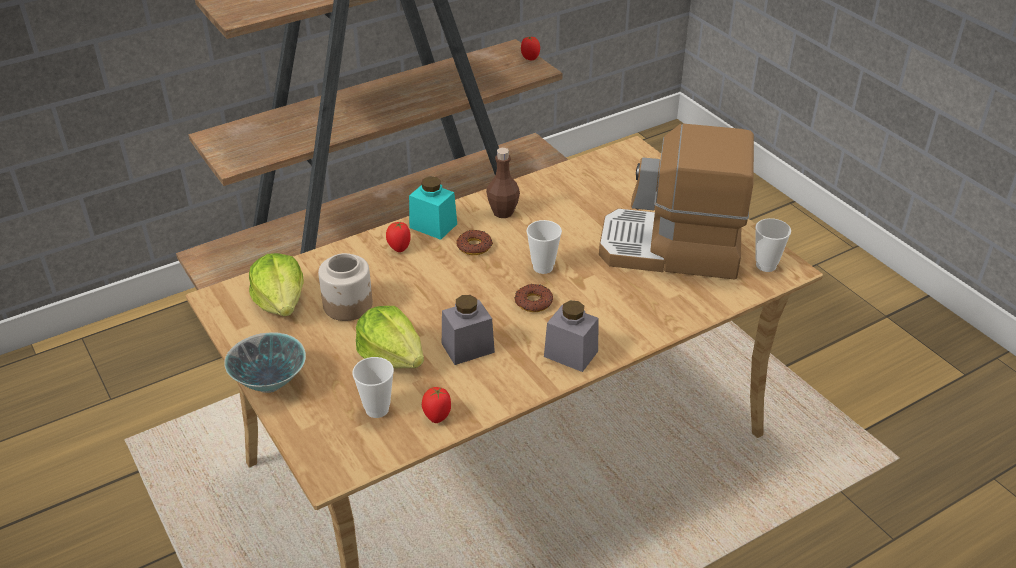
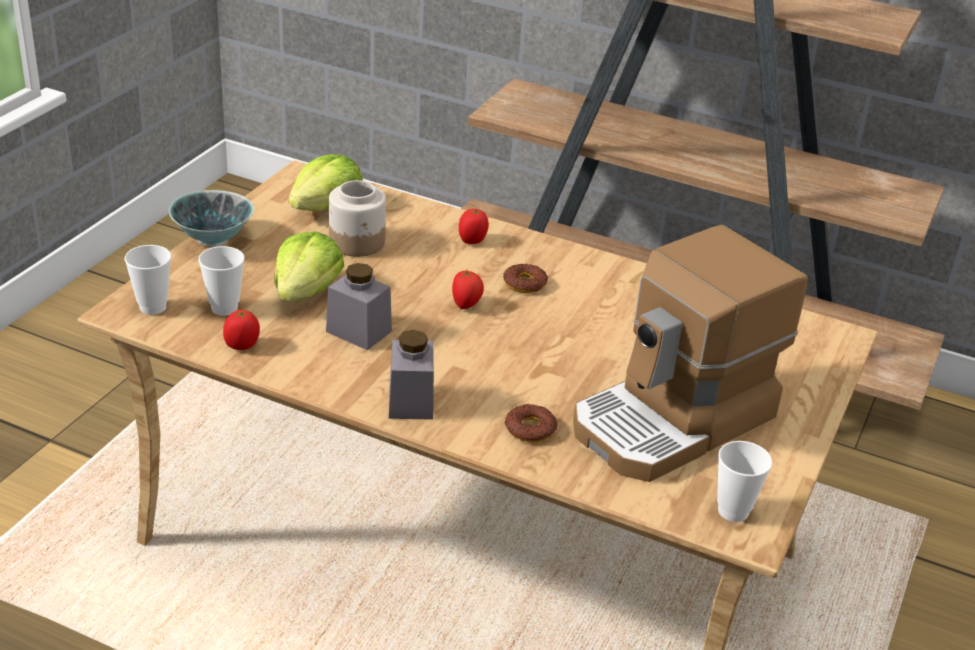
camera: 55 degrees right, 5 degrees down
turquoise jar [409,176,457,240] -> none
brown bottle [486,148,520,218] -> none
donut [515,284,553,312] -> donut moved to [505,404,558,442]
tomato [521,37,540,60] -> tomato moved to [452,270,484,309]
cup [526,220,562,274] -> cup moved to [124,245,171,315]
coffee machine [599,124,754,279] -> coffee machine turned 105 degrees counterclockwise [573,225,808,482]

